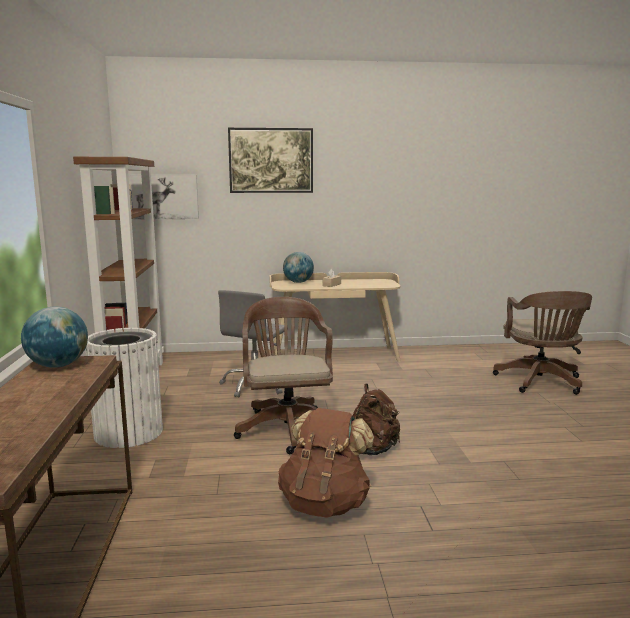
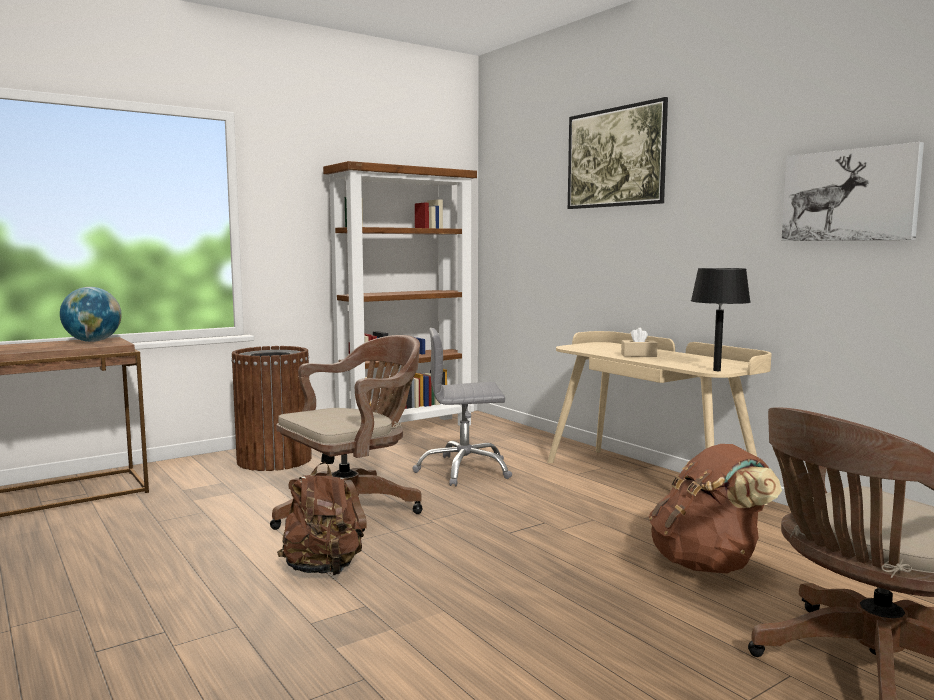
camera: 60 degrees right, 5 degrees down
white trash can [85,328,163,448] -> brown trash can [231,346,312,471]
picture [130,175,199,219] -> picture moved to [781,142,924,241]
brown backpack [278,408,374,518] -> brown backpack moved to [649,444,782,573]
globe [283,252,314,283] -> none
none -> black table lamp [691,268,751,371]

